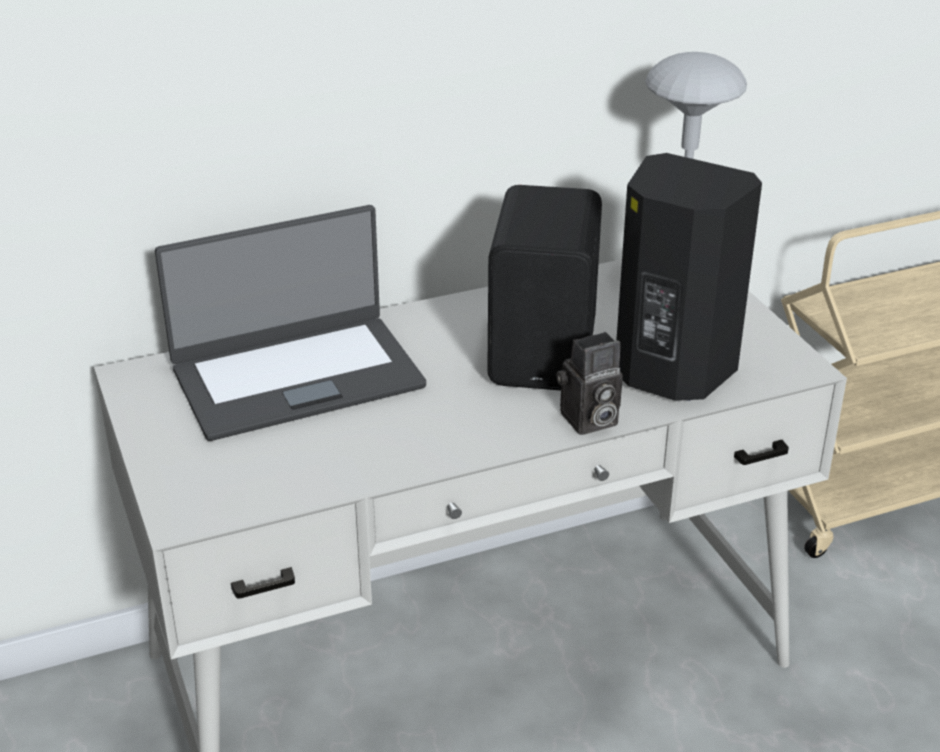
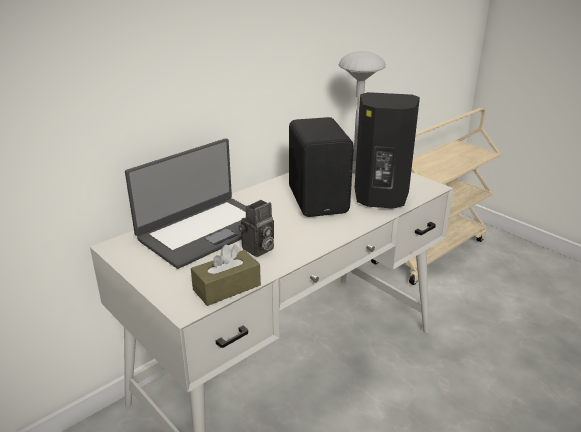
camera: 20 degrees left, 5 degrees down
camera [556,332,623,435] -> camera moved to [239,200,274,257]
none -> brown tissue box [191,244,261,306]

